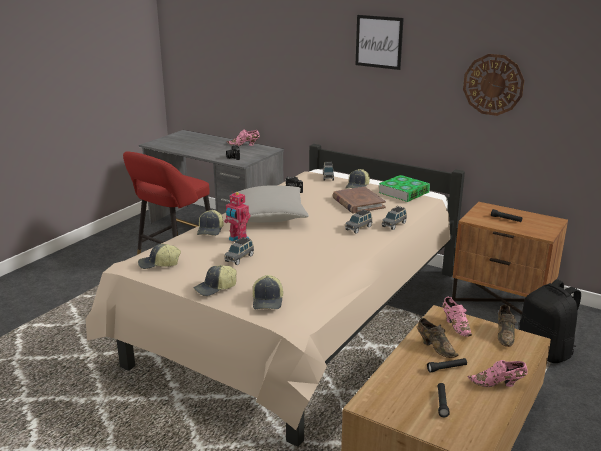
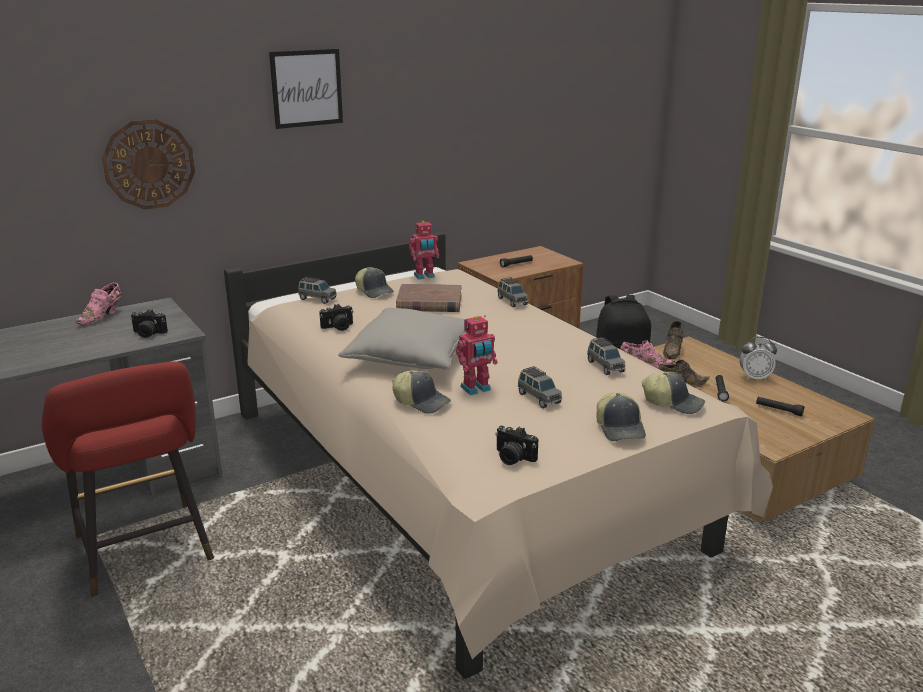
camera: 65 degrees left, 0 degrees up
cap [138,244,181,269] -> camera [495,426,538,465]
grey toy car [345,209,372,234] -> grey toy car moved to [587,337,626,375]
book [378,175,430,202] -> toy robot [409,221,439,279]
wall clock [463,54,524,116] -> wall clock moved to [102,119,195,210]
pink shoe [468,360,528,387] -> alarm clock [740,337,777,381]
brown shoe [498,305,517,347] -> brown shoe turned 75 degrees clockwise [663,321,684,359]

